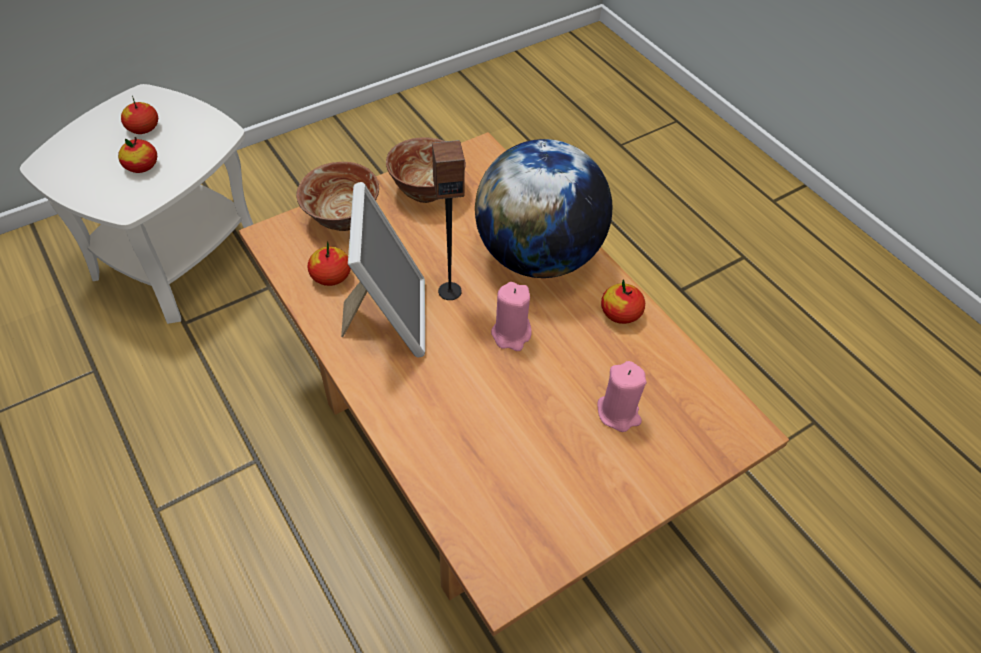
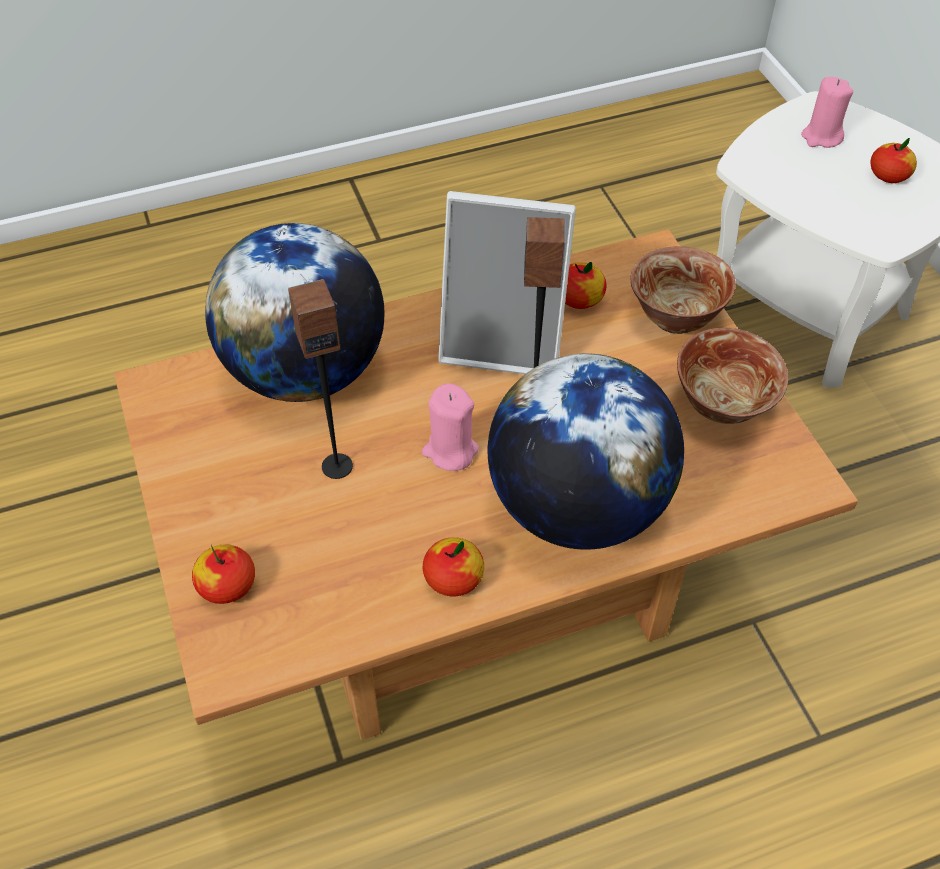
camera: 105 degrees right, 0 degrees up
apple [118,137,157,173] -> apple moved to [192,544,255,604]
pink candle [597,361,647,432] -> pink candle moved to [801,77,853,148]
none -> globe [205,223,385,402]
none -> speaker [288,279,353,479]

